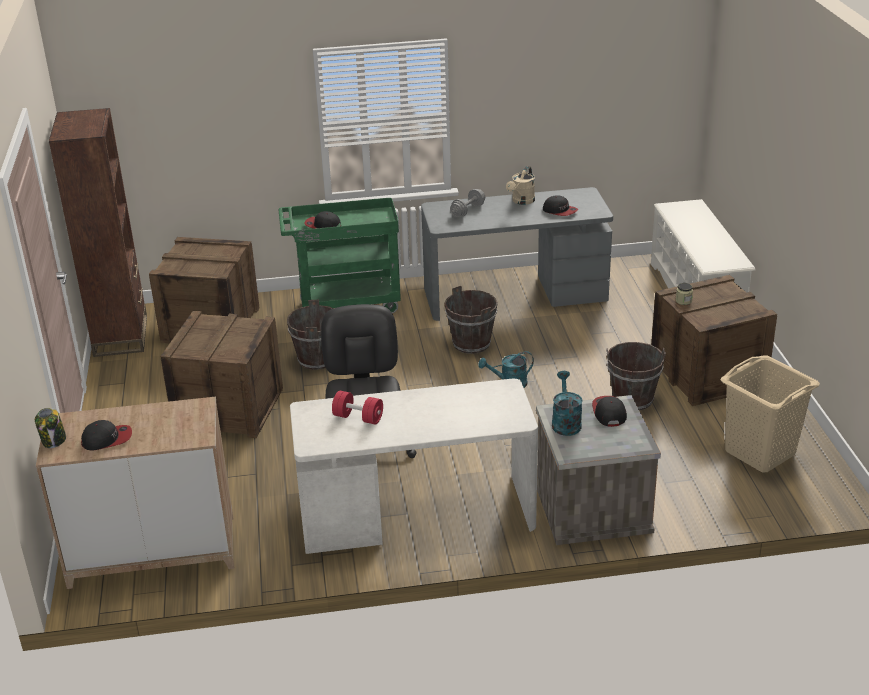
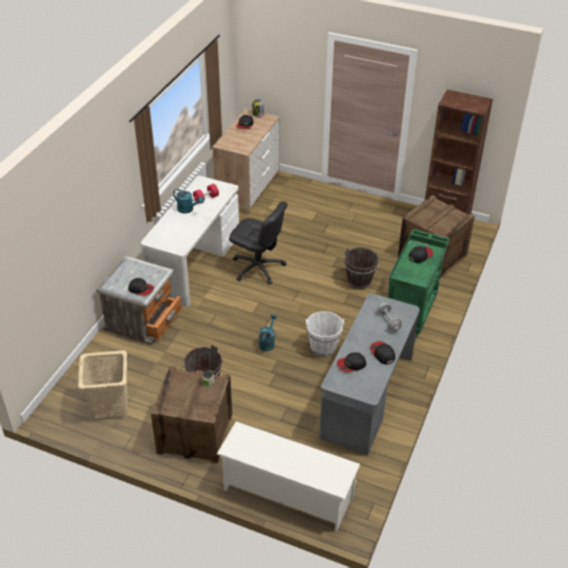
camera: 120 degrees right, 10 degrees up
crate [161,311,283,438] -> none
brown bucket [444,286,498,354] -> white bucket [306,311,344,357]
beige watering can [506,166,535,205] -> cap [370,341,395,364]
turquoise watering can [552,371,583,436] -> turquoise watering can moved to [173,189,204,214]

